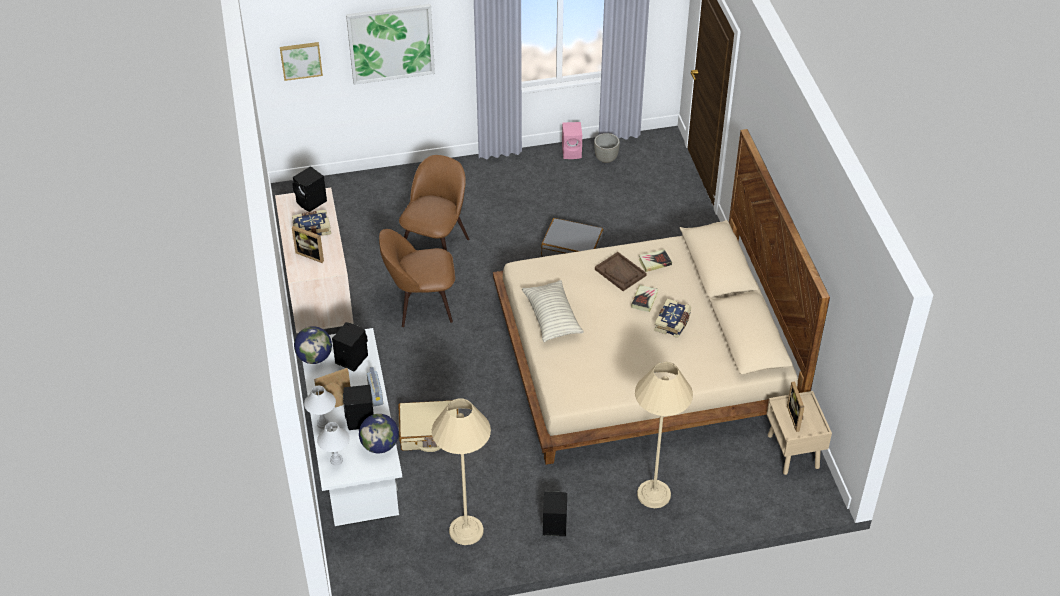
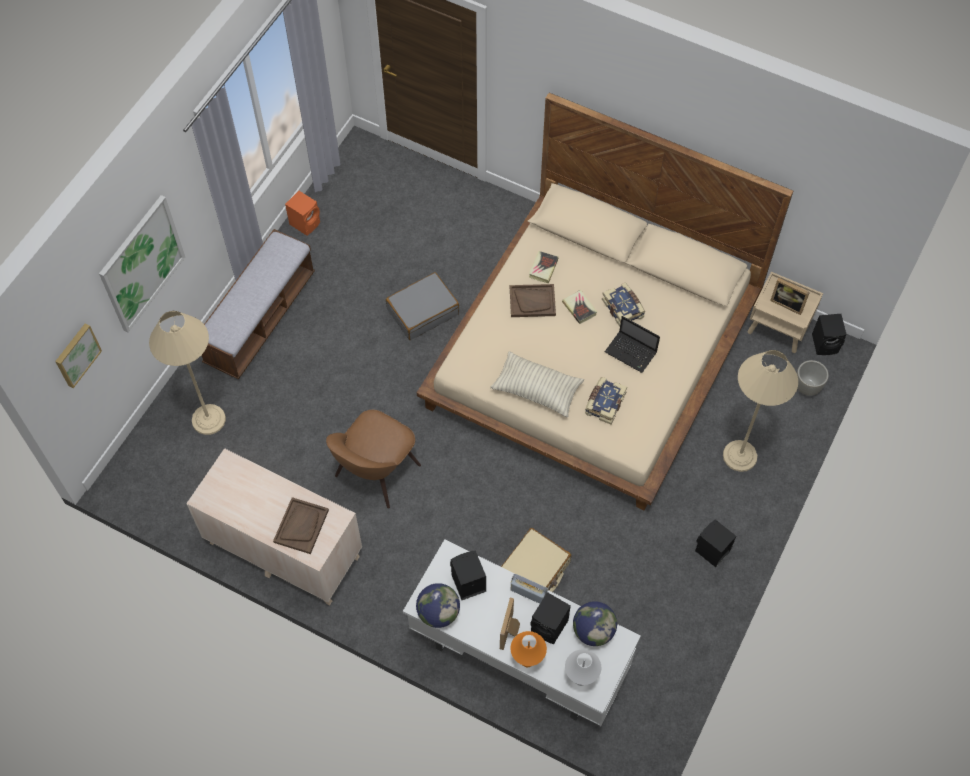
camera: 50 degrees left, 15 degrees up
black speaker [292,166,327,212] -> black speaker moved to [812,314,847,355]
book [292,210,331,236] -> book moved to [585,377,627,424]
picture frame [292,226,324,263] -> brown tray [273,497,329,554]
white table lamp [304,386,336,429] -> orange table lamp [510,631,547,667]
brown chair [399,155,470,251] -> none
beige floor lamp [432,398,491,545] -> beige floor lamp moved to [149,311,226,435]
pink speaker [562,122,582,159] -> orange speaker [285,191,320,236]
grey planter [594,133,620,163] -> grey planter moved to [797,360,829,396]
none -> bench [202,229,315,380]
none -> laptop [605,316,660,373]

